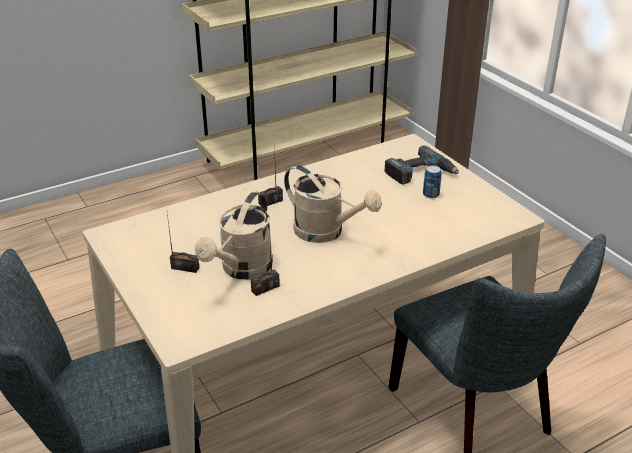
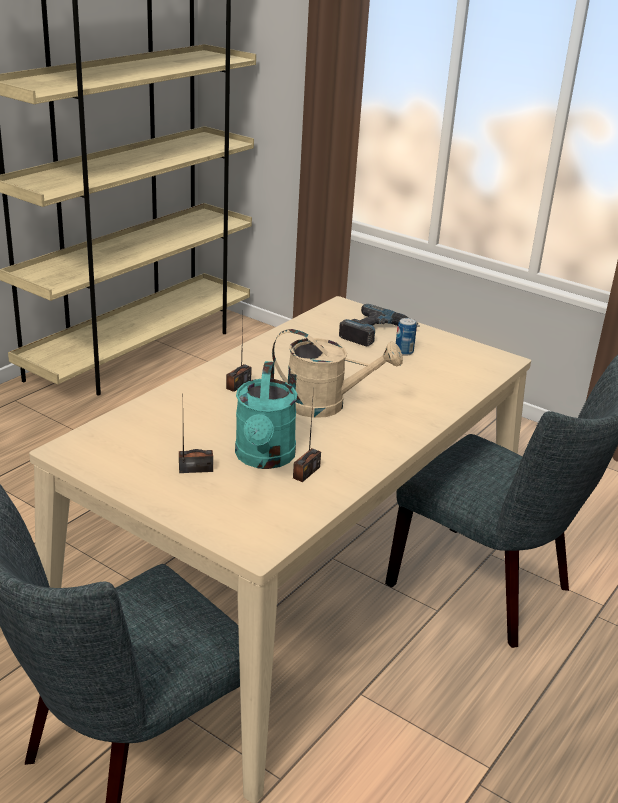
camera: 25 degrees left, 5 degrees down
beige watering can [195,191,273,279] -> turquoise watering can [235,361,297,469]

